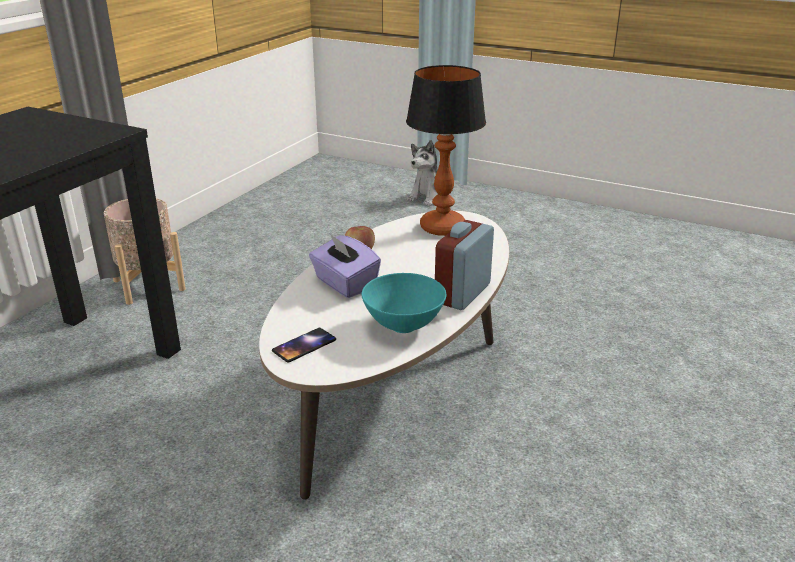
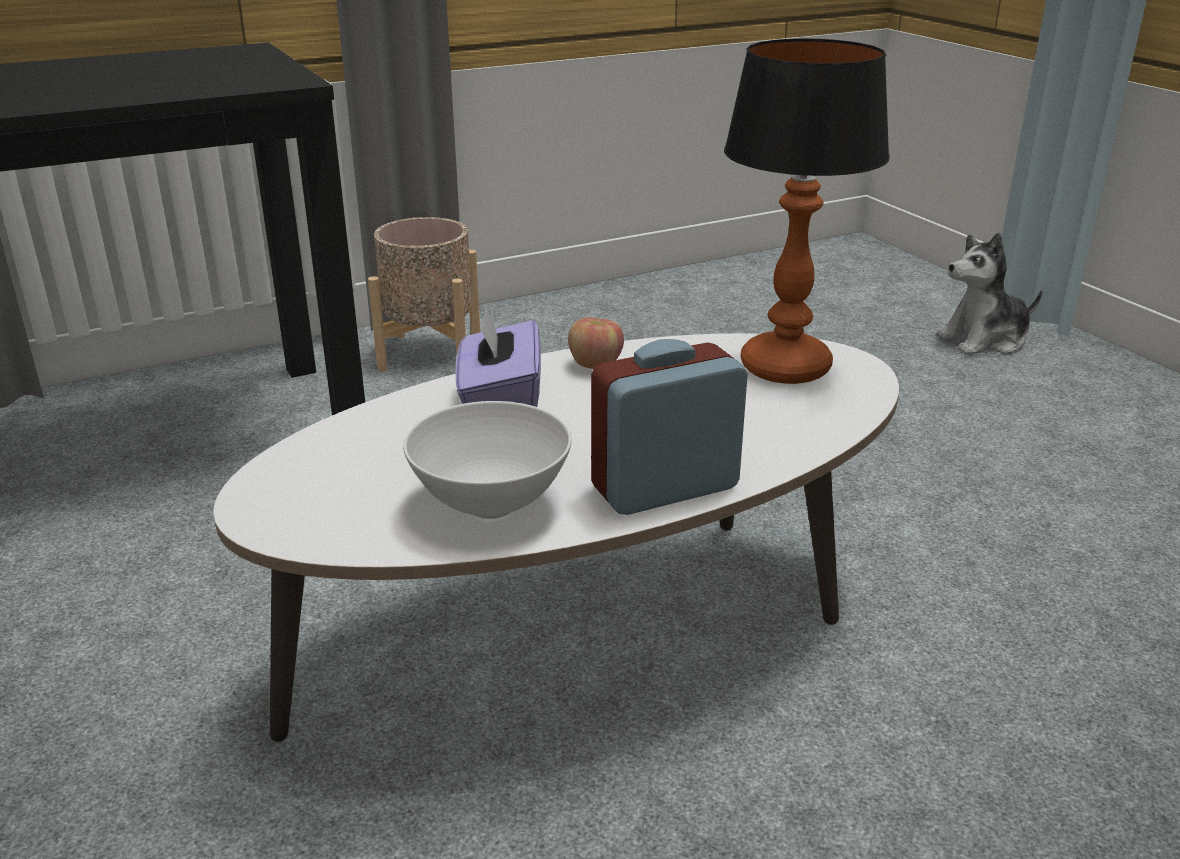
camera: 35 degrees right, 0 degrees up
phone [272,328,336,363] -> none
turquoise bowl [362,273,446,333] -> white bowl [403,401,572,519]

